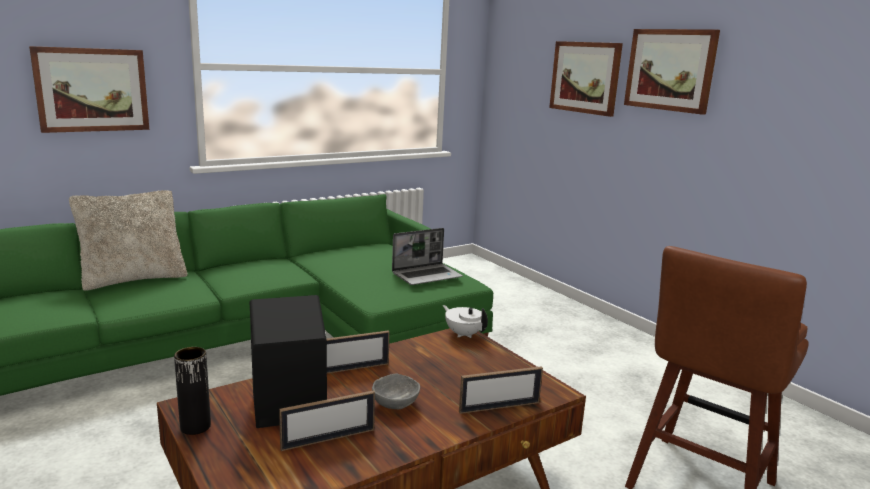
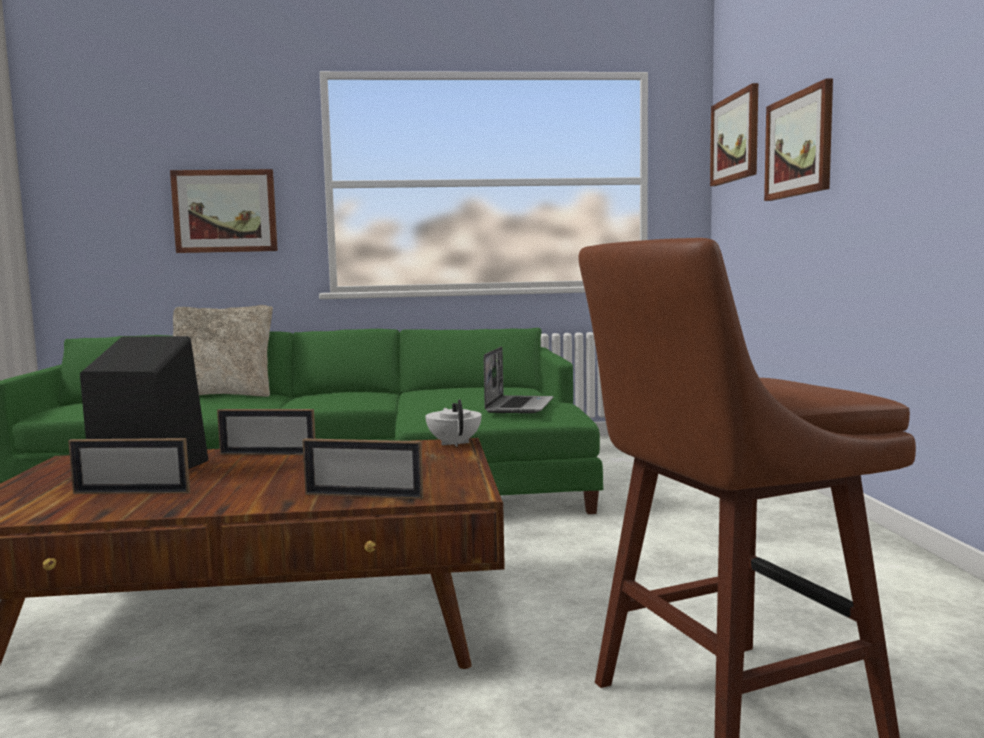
camera: 30 degrees right, 10 degrees down
black vase [174,347,211,435] -> none
grey bowl [372,374,420,409] -> none
laptop [392,228,463,285] -> laptop turned 75 degrees counterclockwise [484,347,554,413]
picture [624,29,720,115] -> picture moved to [710,83,758,186]

